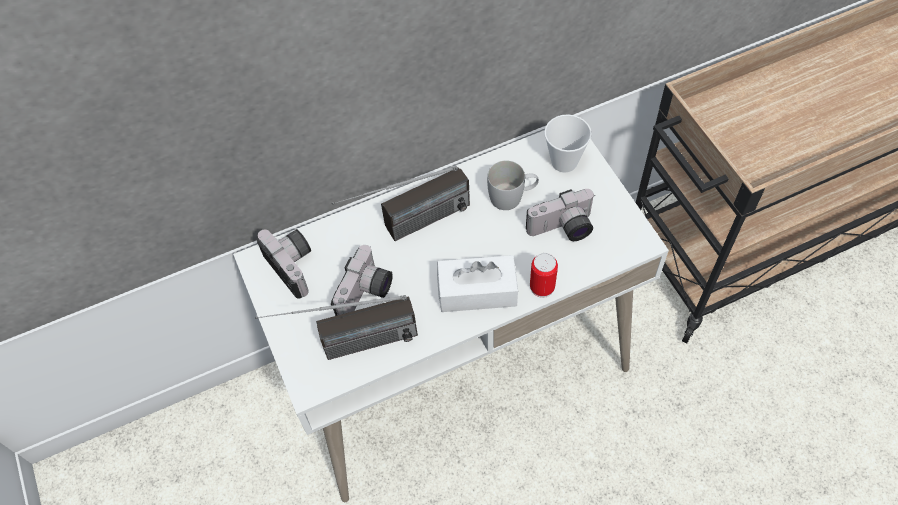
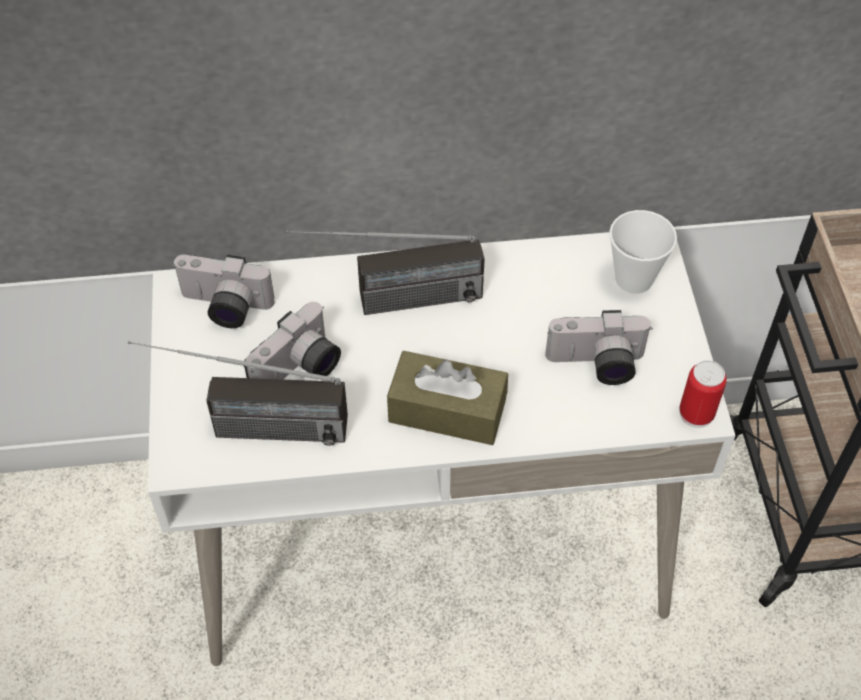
camera: 15 degrees right, 5 degrees down
camera [257,229,311,299] -> camera turned 120 degrees clockwise [172,255,274,328]
white tissue box [437,255,518,312] -> brown tissue box [387,351,508,445]
white mug [487,160,539,210] -> none
can [530,253,558,298] -> can moved to [679,360,727,428]

